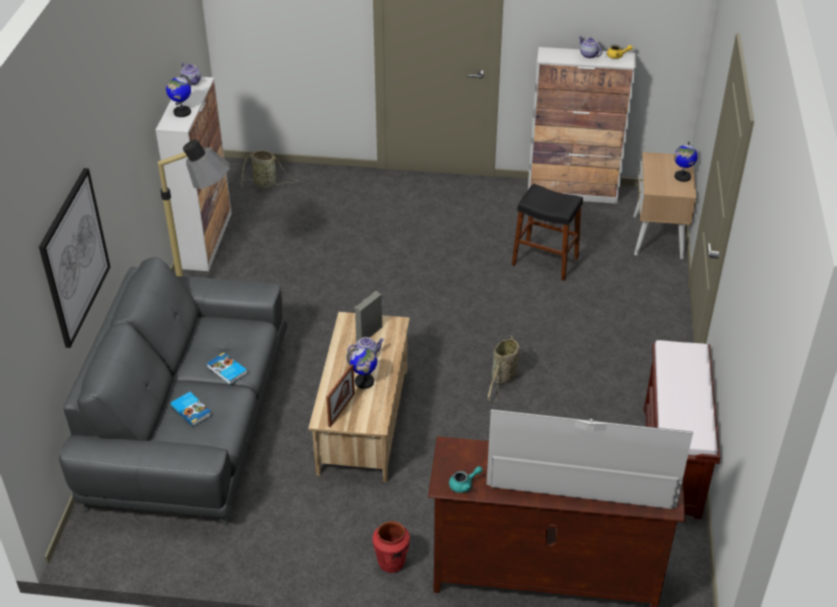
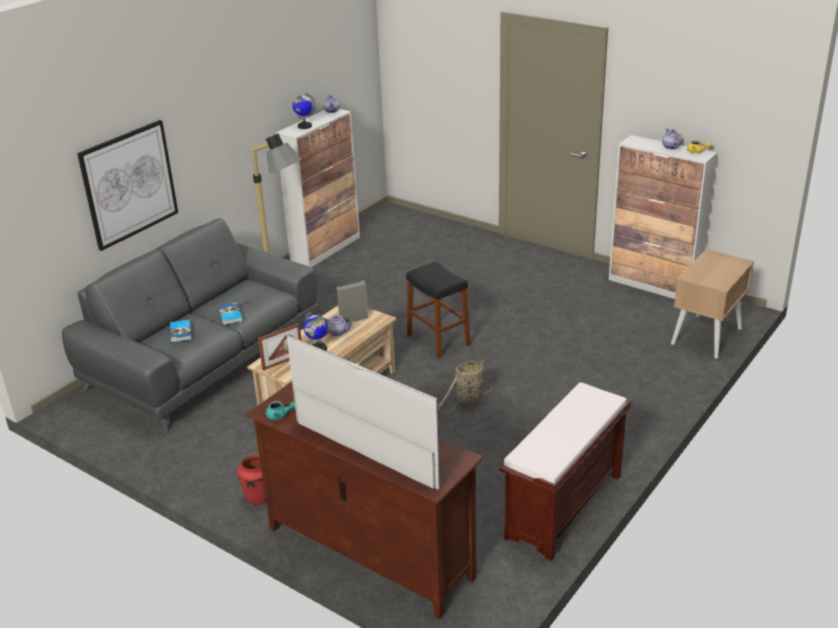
camera: 30 degrees right, 10 degrees down
basket [241,150,300,189] -> none
black stool [512,184,583,281] -> black stool moved to [406,262,471,359]
globe [674,141,698,182] -> none

